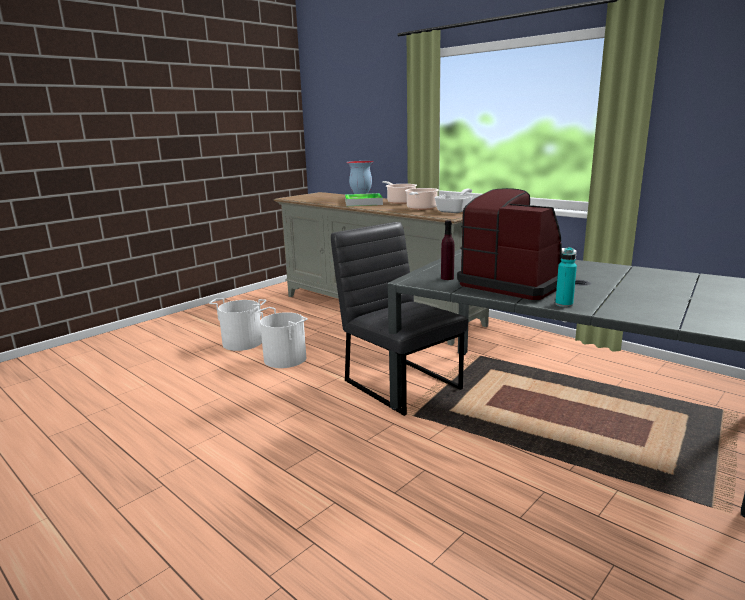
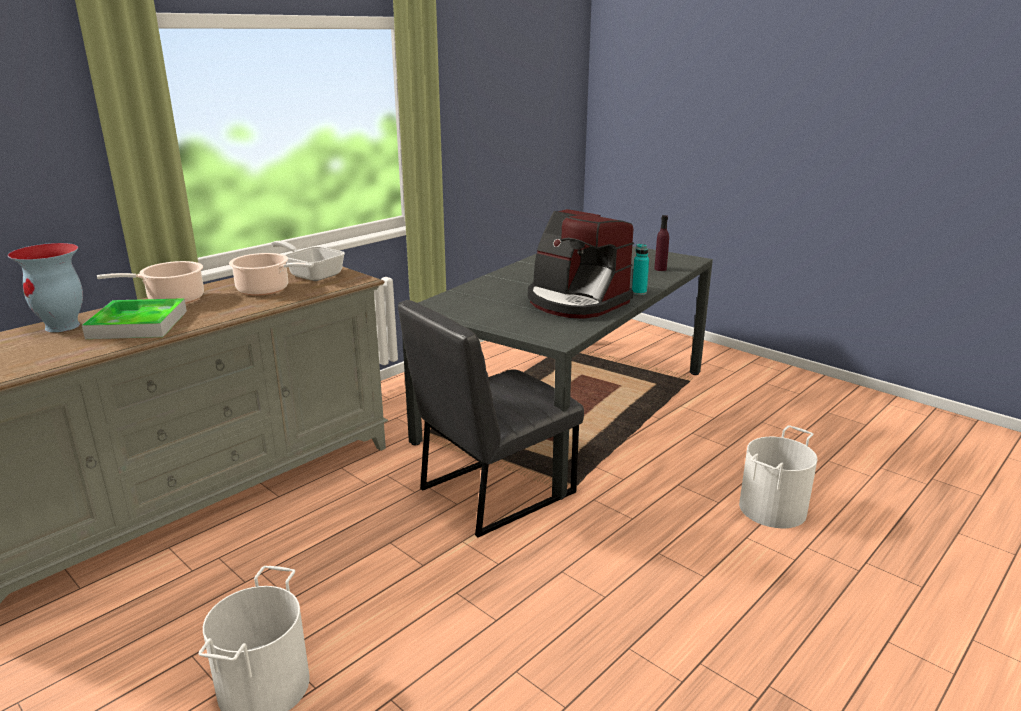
camera: 90 degrees left, 5 degrees up
white bucket [257,307,308,368] -> white bucket moved to [739,425,817,528]
purple bottle [441,220,454,280] -> purple bottle moved to [654,215,669,271]
coffee machine [457,188,562,300] -> coffee machine turned 90 degrees counterclockwise [528,209,634,319]

